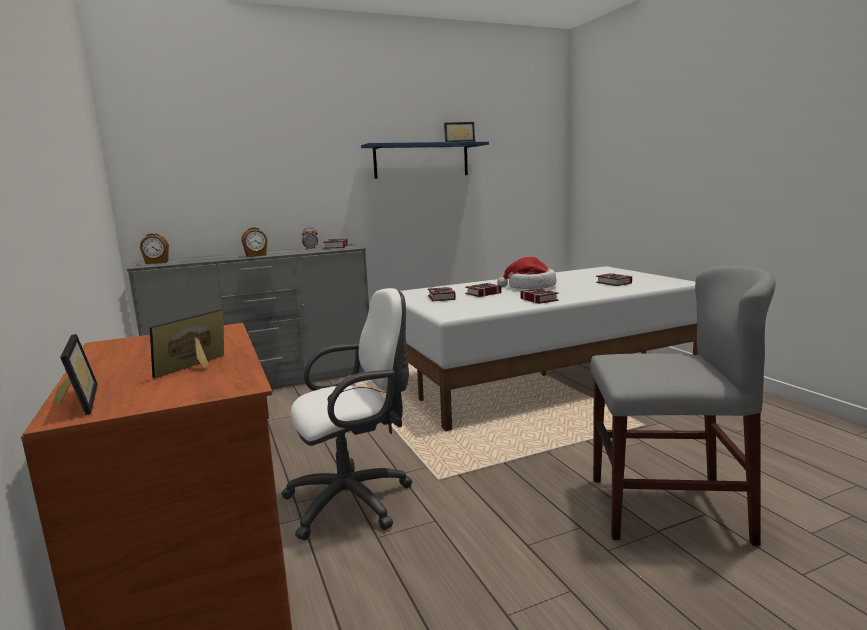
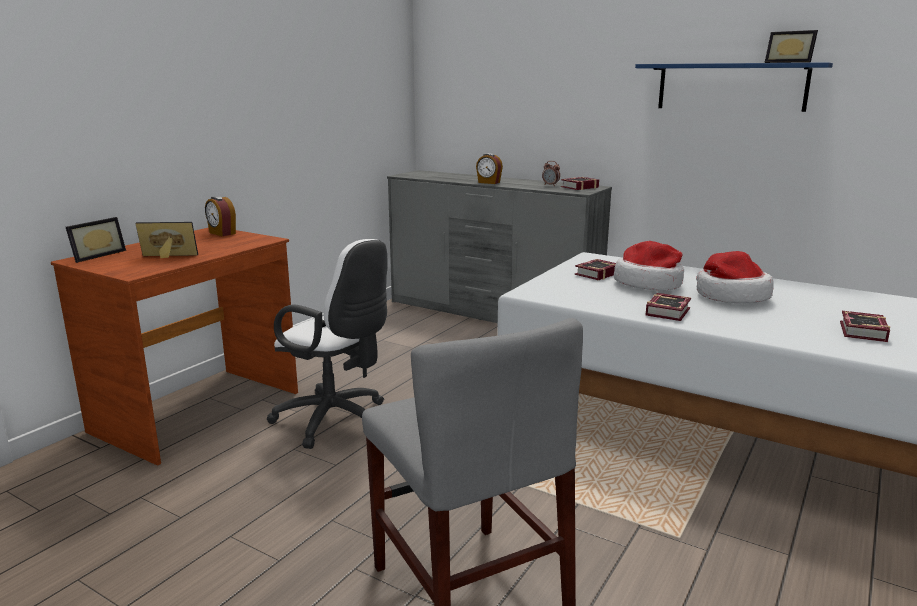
camera: 55 degrees right, 5 degrees up
alarm clock [140,233,169,264] -> alarm clock moved to [205,196,236,236]
book [465,283,502,297] -> hat [614,241,684,291]

